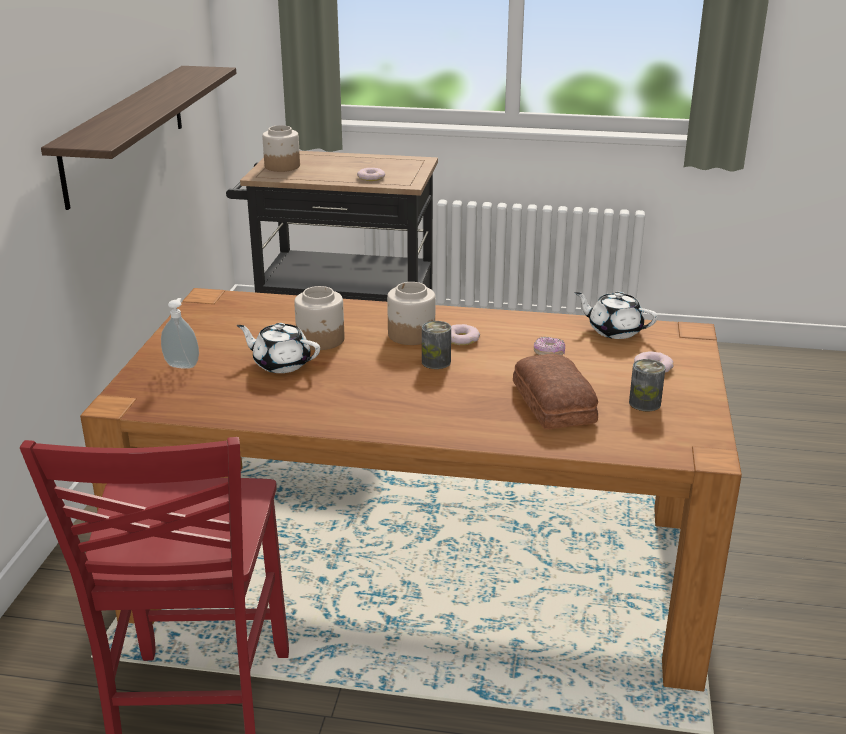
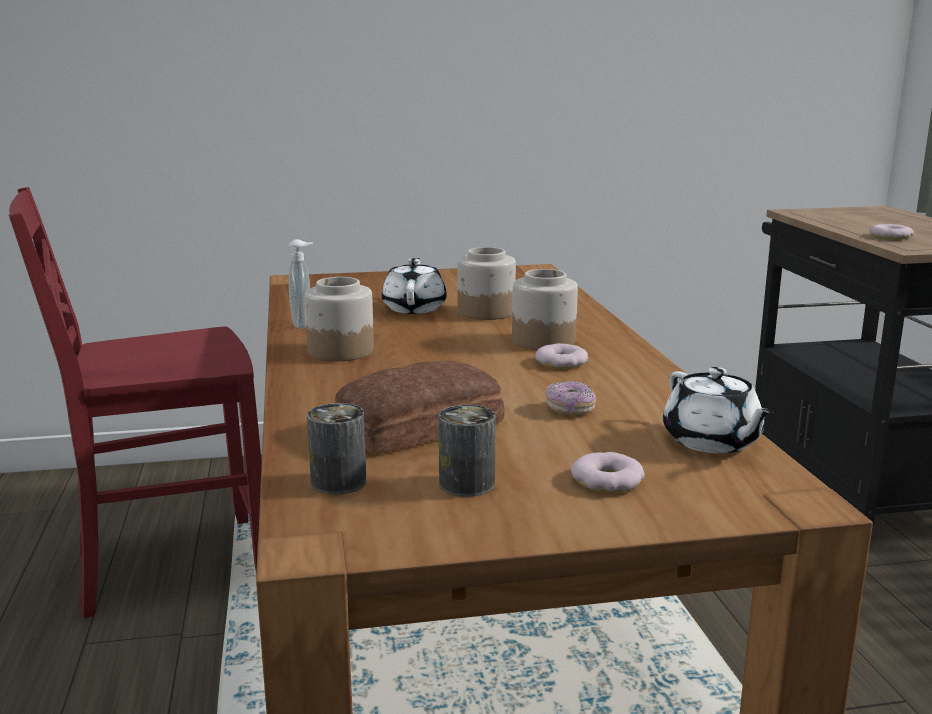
camera: 70 degrees right, 10 degrees down
shelf [41,66,236,210] -> none
soap dispenser [161,298,199,369] -> soap dispenser moved to [289,239,313,329]
jar [262,125,300,172] -> jar moved to [305,277,374,362]
can [422,321,451,369] -> can moved to [307,403,366,495]
white teapot [575,291,658,339] -> white teapot turned 150 degrees clockwise [663,367,774,453]

